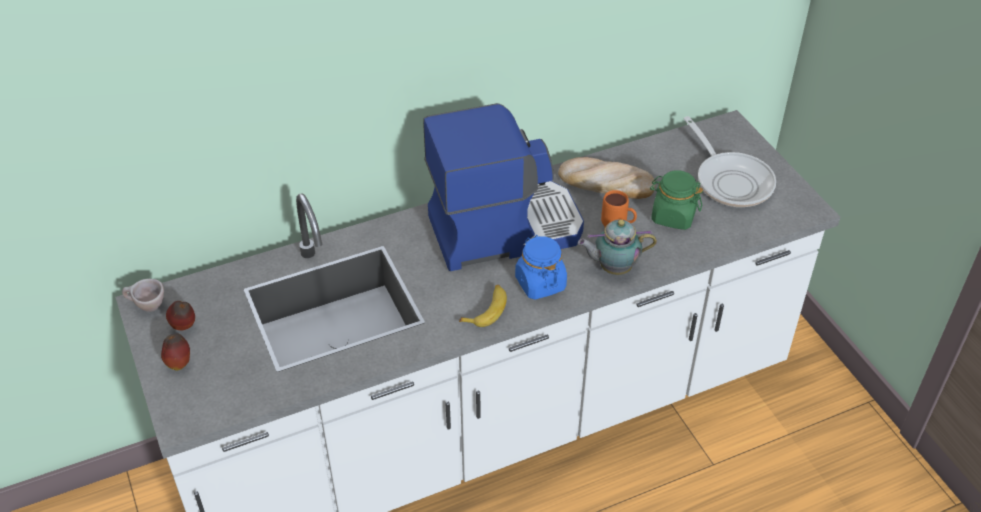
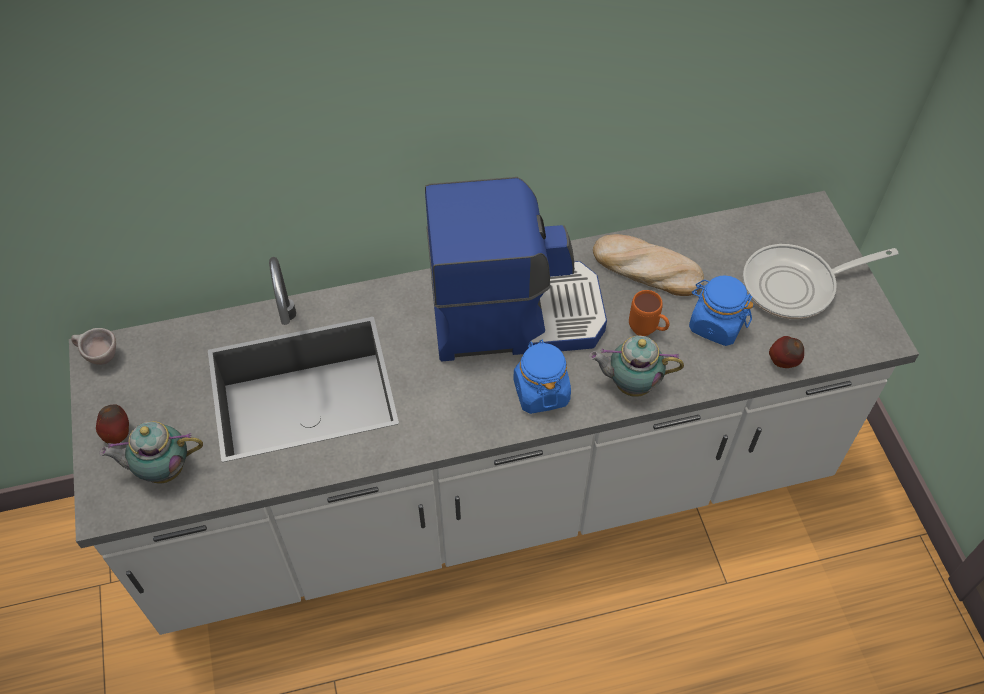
camera: 10 degrees right, 10 degrees up
apple [166,301,195,330] -> apple moved to [769,336,804,368]
banana [459,285,507,327] -> none
green jar [650,170,703,230] -> blue jar [689,275,754,346]
frying pan [684,116,776,207] -> frying pan turned 90 degrees clockwise [743,244,899,319]
none -> teapot [99,421,203,484]

